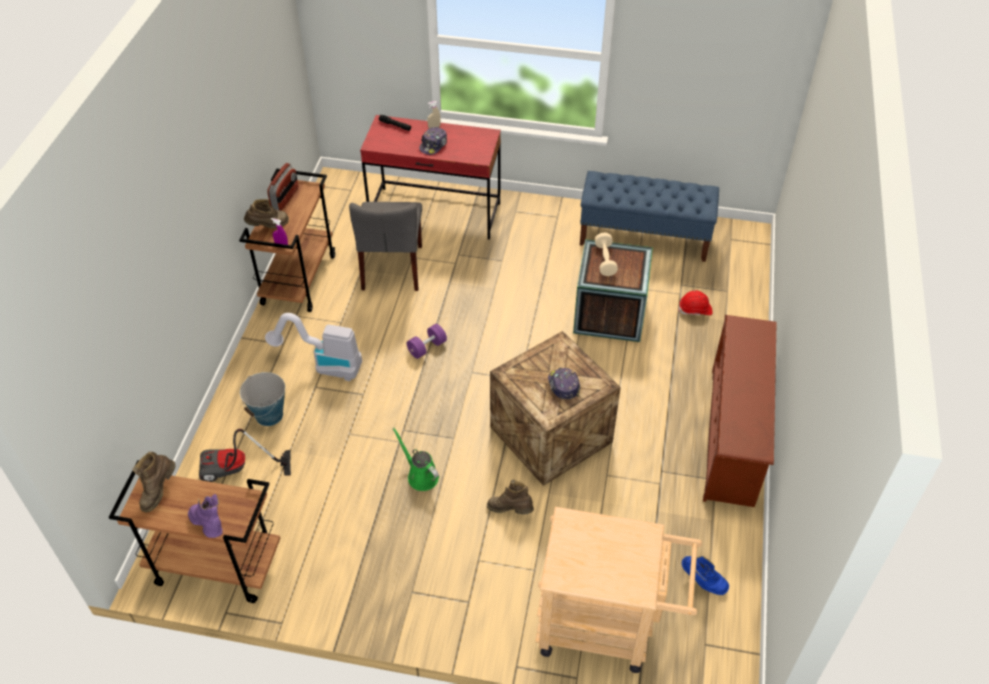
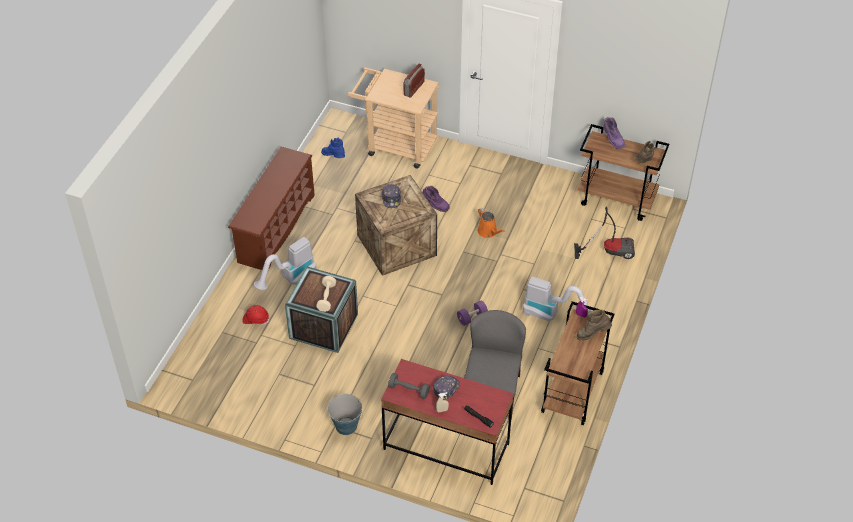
camera: 170 degrees left, 0 degrees up
bucket [240,372,285,426] -> bucket moved to [328,394,363,435]
radio [267,163,299,211] -> radio moved to [403,64,425,98]
green watering can [393,428,439,491] -> orange watering can [477,208,505,238]
brown boot [487,479,534,514] -> purple boot [423,186,450,212]
blue bench [580,171,719,262] -> none
none -> vacuum cleaner [254,237,317,290]
none -> grey dumbbell [388,373,430,399]

